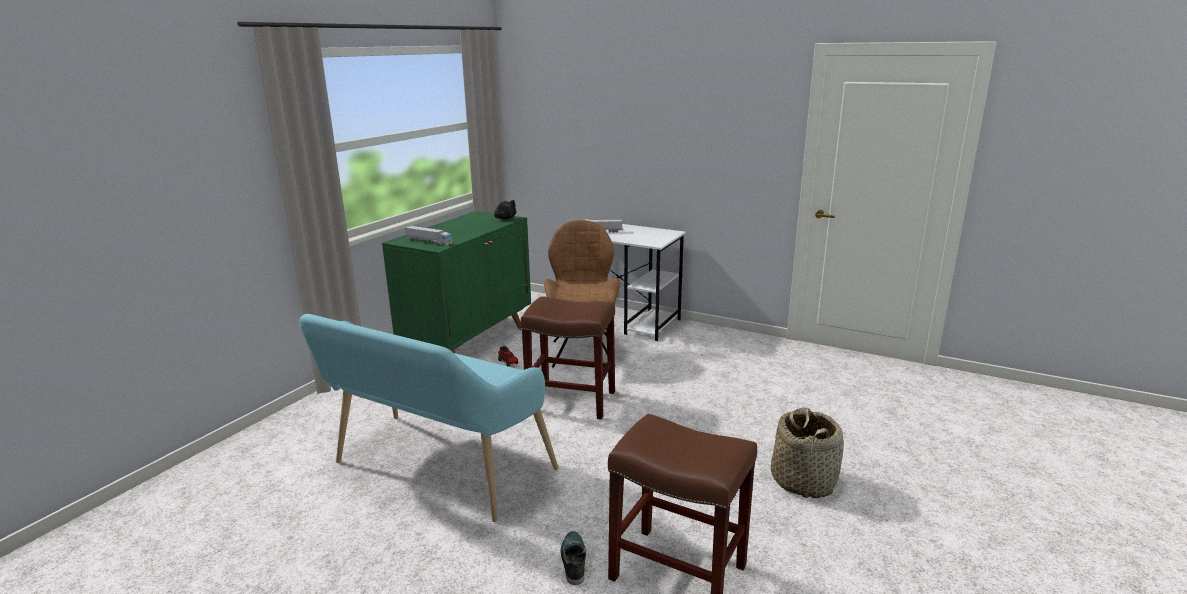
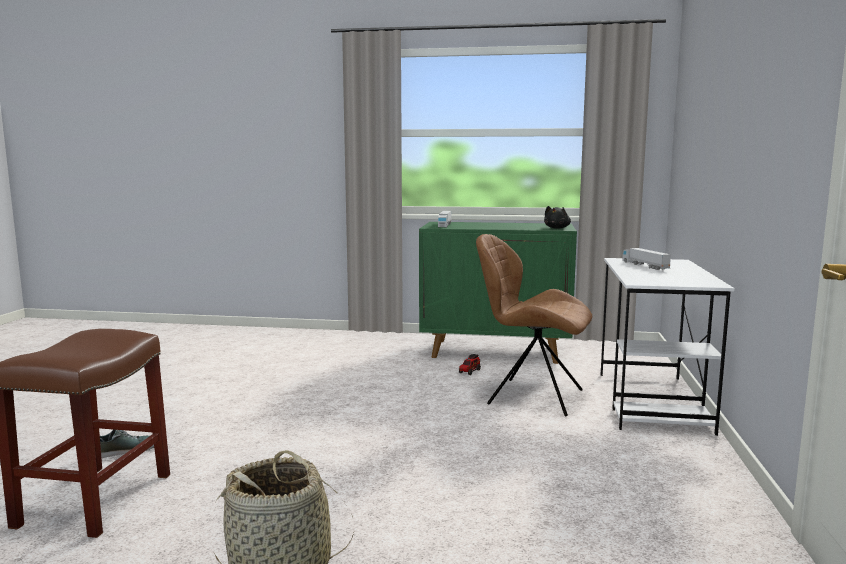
camera: 70 degrees right, 10 degrees down
turquoise bench [299,314,559,522] -> none
brown stool [520,296,615,420] -> none
brown chair [544,220,619,368] -> brown chair turned 135 degrees counterclockwise [476,234,592,417]

